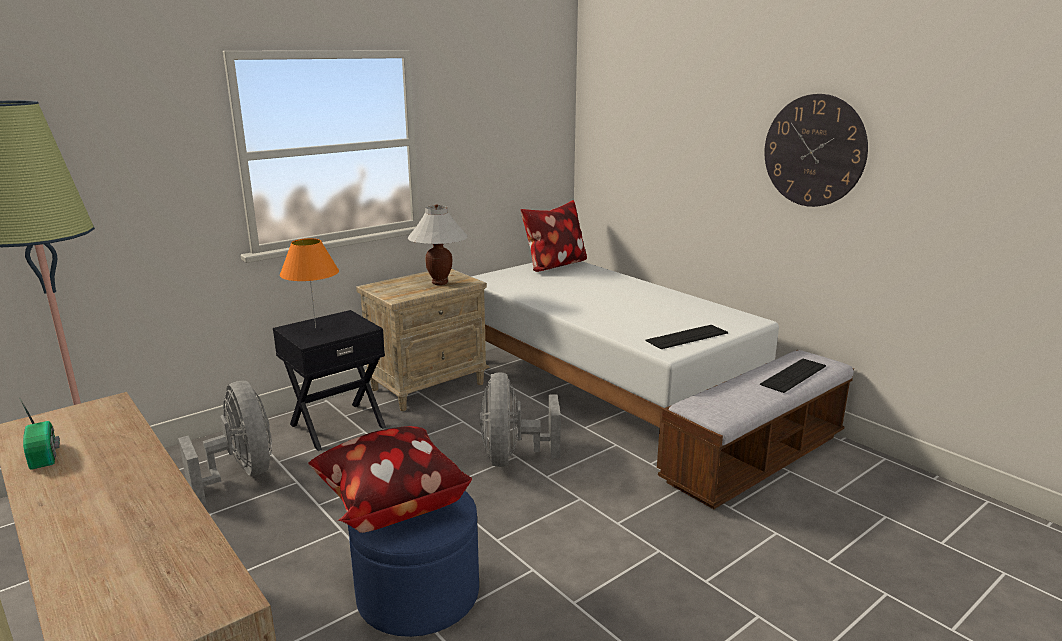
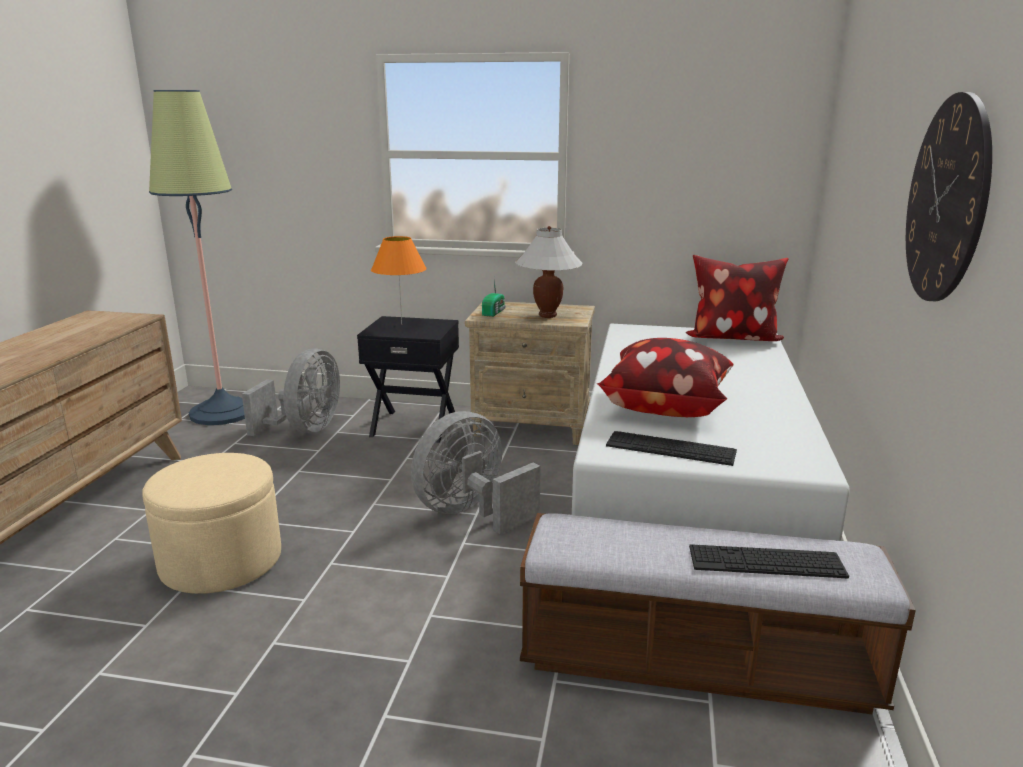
camera: 50 degrees right, 0 degrees up
radio [19,397,60,469] -> radio moved to [482,279,506,317]
pillow [308,426,472,533] -> pillow moved to [596,338,733,417]
blue ottoman [348,491,479,637] -> beige ottoman [143,453,281,594]

